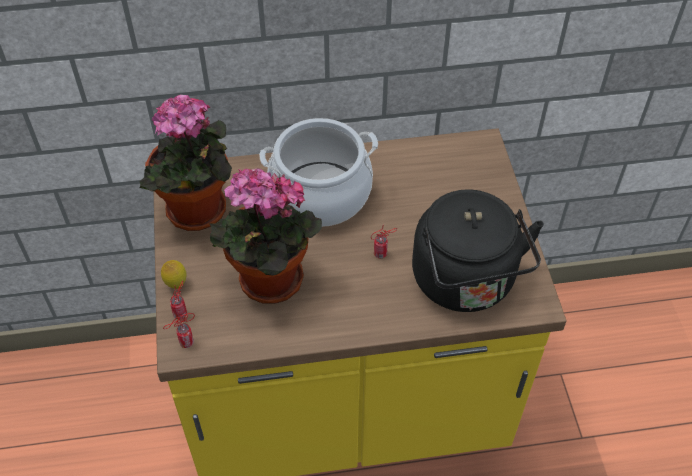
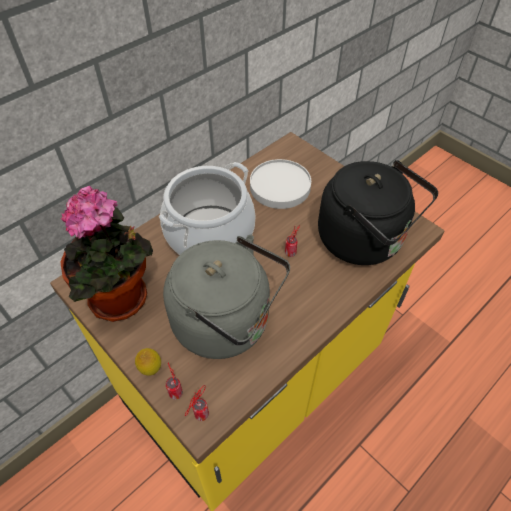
camera: 35 degrees left, 0 degrees up
potted plant [209,168,322,304] -> grey kettle [163,235,290,359]
none -> white plate [250,159,311,209]

